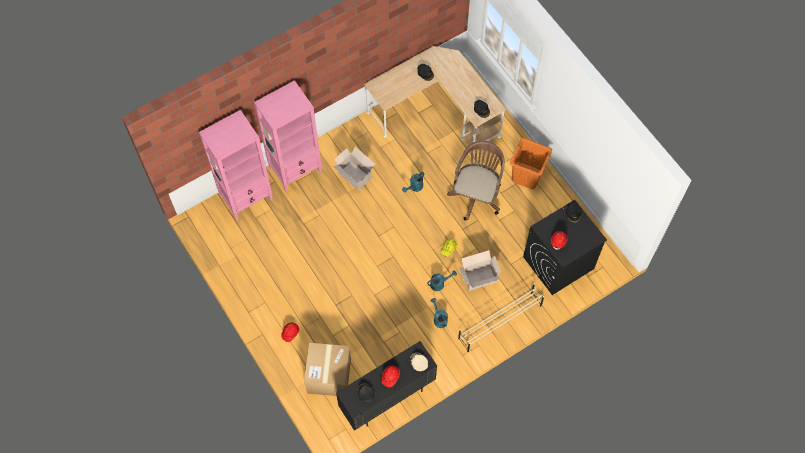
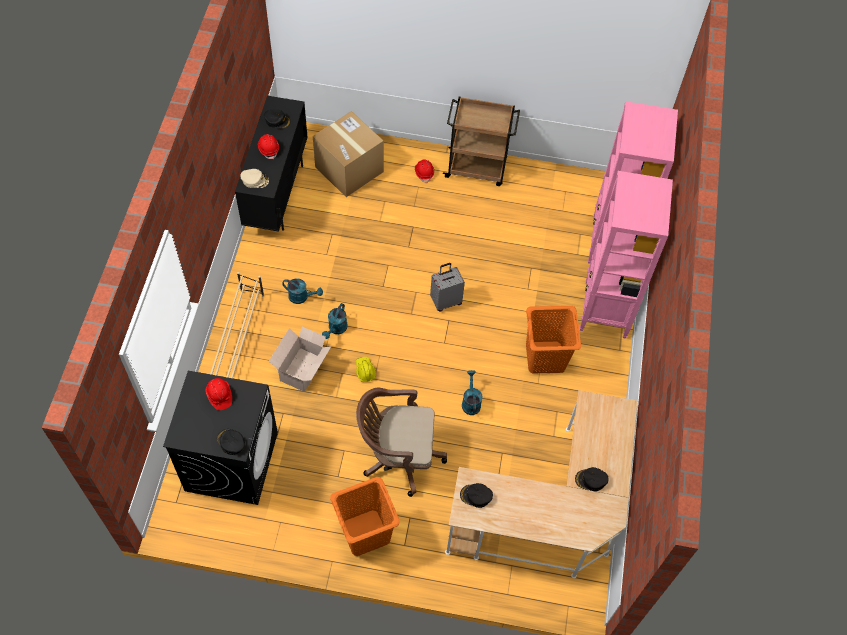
camera: 130 degrees right, 5 degrees down
cardboard box [333,147,375,190] -> orange laundry basket [526,306,581,373]
brown office chair [447,141,505,221] -> brown office chair turned 120 degrees clockwise [356,388,447,497]
none -> grey suitcase [430,263,465,311]
none -> brown cart [443,96,520,186]

